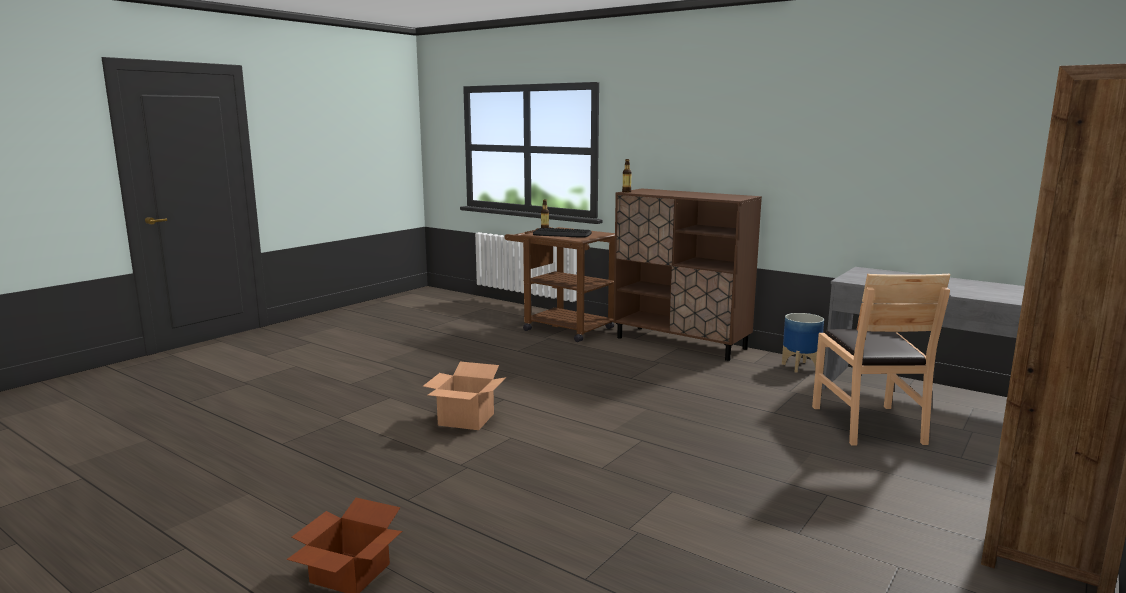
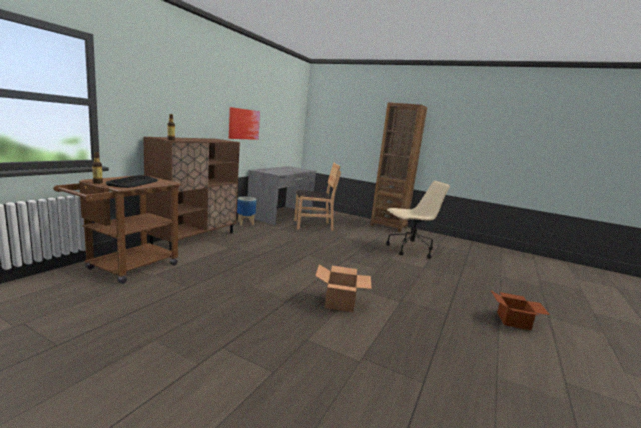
camera: 100 degrees left, 0 degrees up
none -> picture [229,107,260,140]
none -> beige office chair [386,181,450,259]

